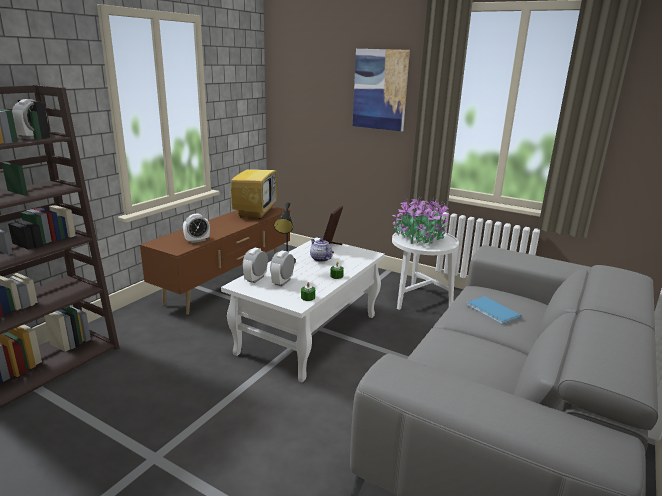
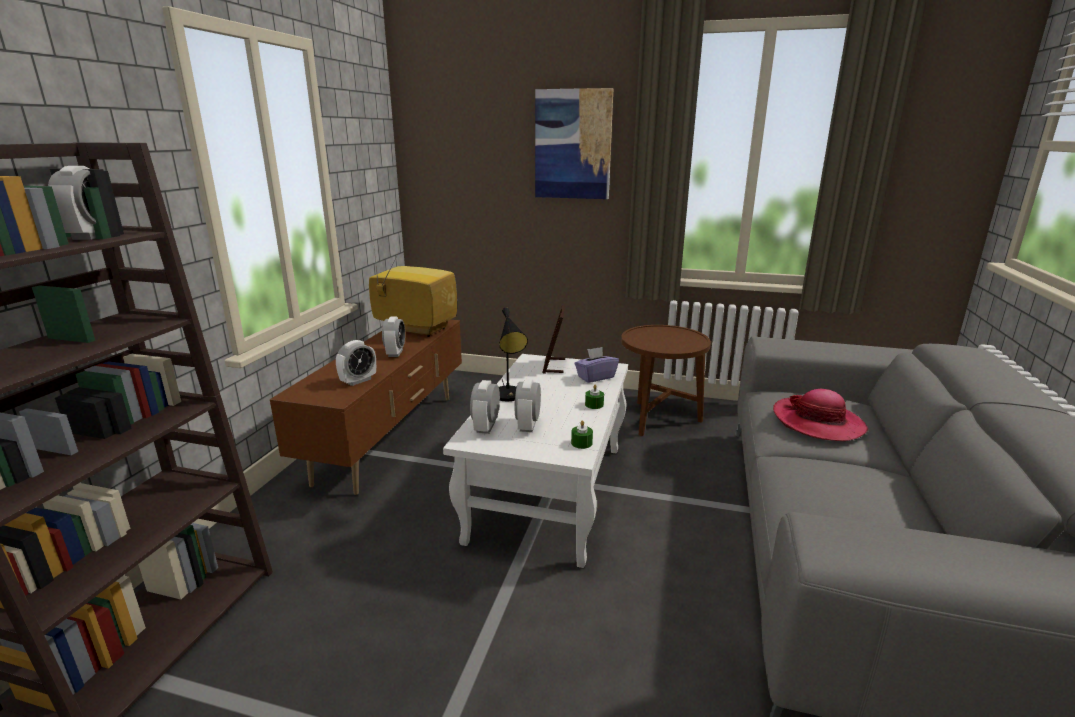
camera: 15 degrees left, 0 degrees up
television [231,142,277,219] -> television turned 60 degrees counterclockwise [369,239,457,337]
teapot [310,239,333,262] -> none
potted plant [392,197,449,244] -> none
white side table [392,230,459,310] -> brown side table [621,325,711,436]
blue book [467,296,522,324] -> hat [773,389,868,441]
none -> alarm clock [382,317,405,357]
none -> purple tissue box [575,347,619,383]

